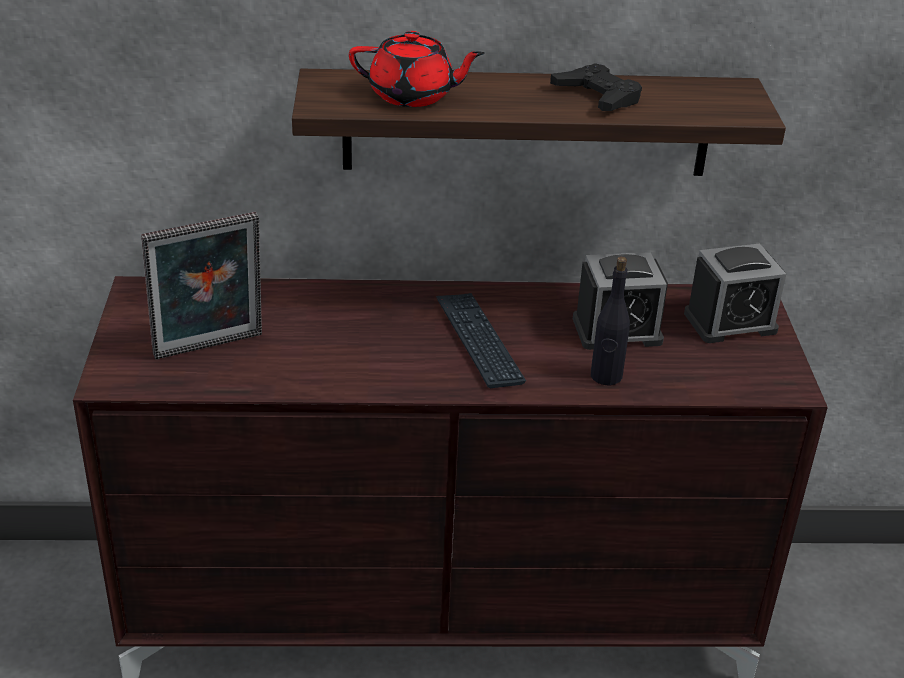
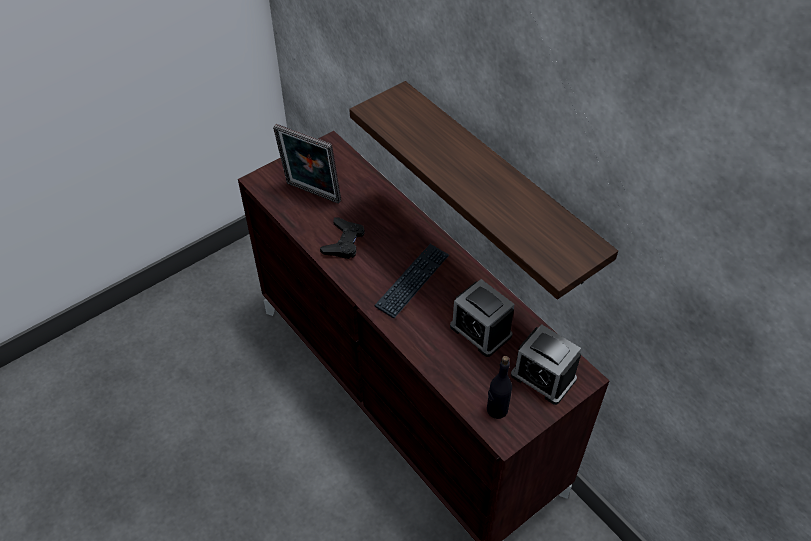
camera: 55 degrees right, 15 degrees up
red teapot [349,31,485,107] -> none
black game controller [550,63,642,111] -> black game controller moved to [320,217,364,259]
black bottle [591,256,630,386] -> black bottle moved to [487,356,512,419]

